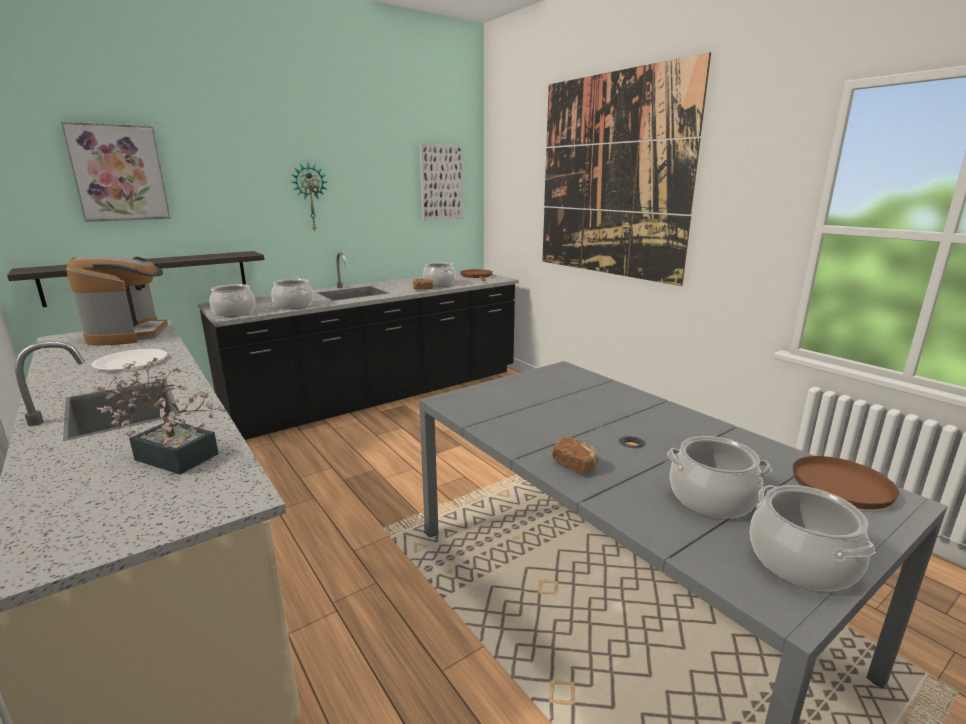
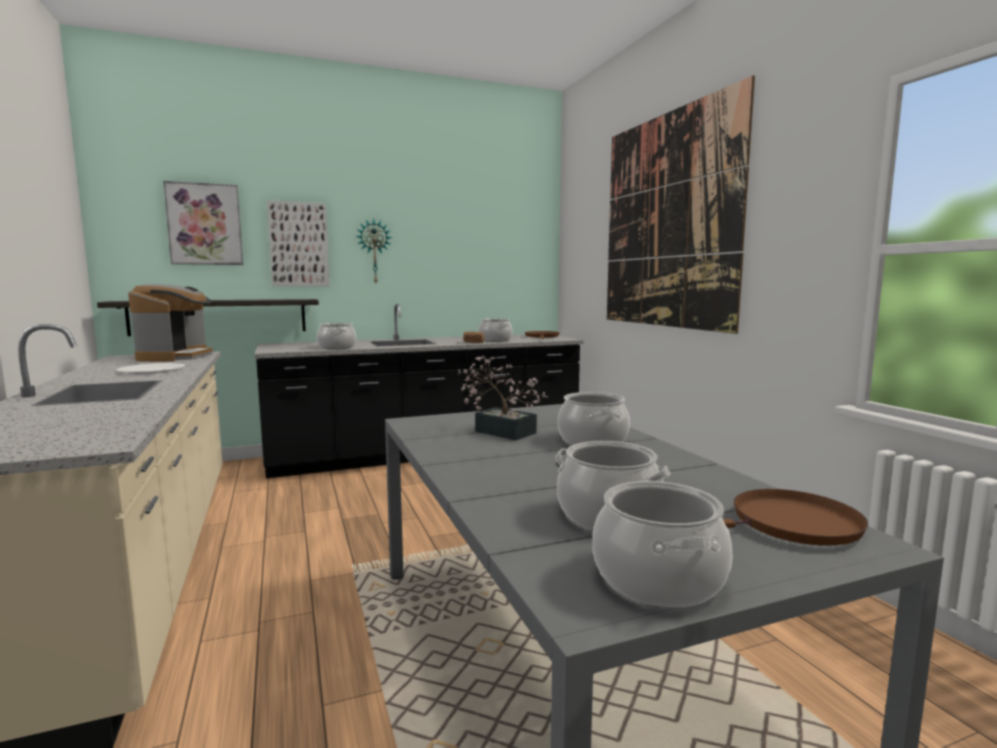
camera: 15 degrees right, 10 degrees down
potted plant [90,358,226,475] -> potted plant moved to [458,356,548,440]
cooking pot [209,284,255,316] -> cooking pot moved to [558,392,630,445]
picture [420,144,463,221] -> picture moved to [267,200,330,287]
bread [552,437,598,474] -> none

